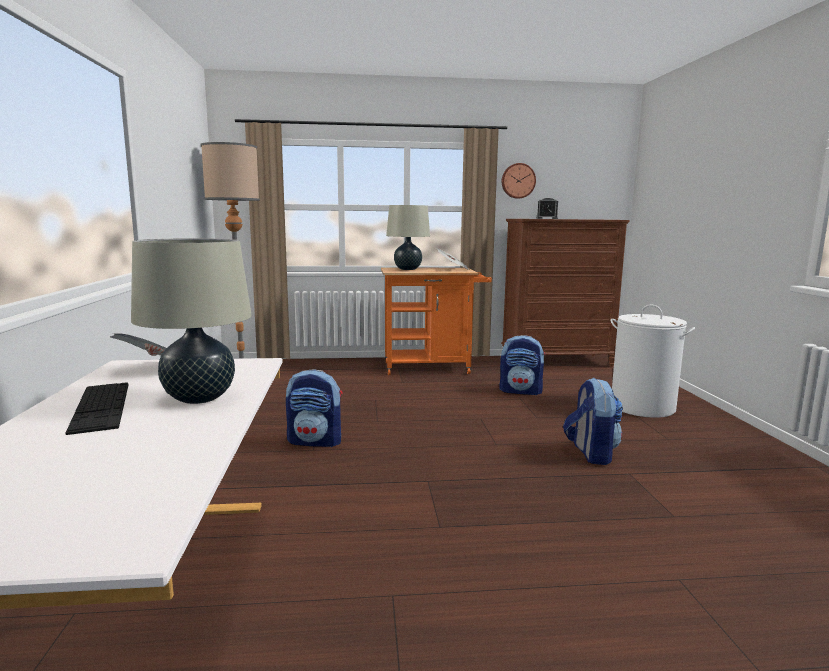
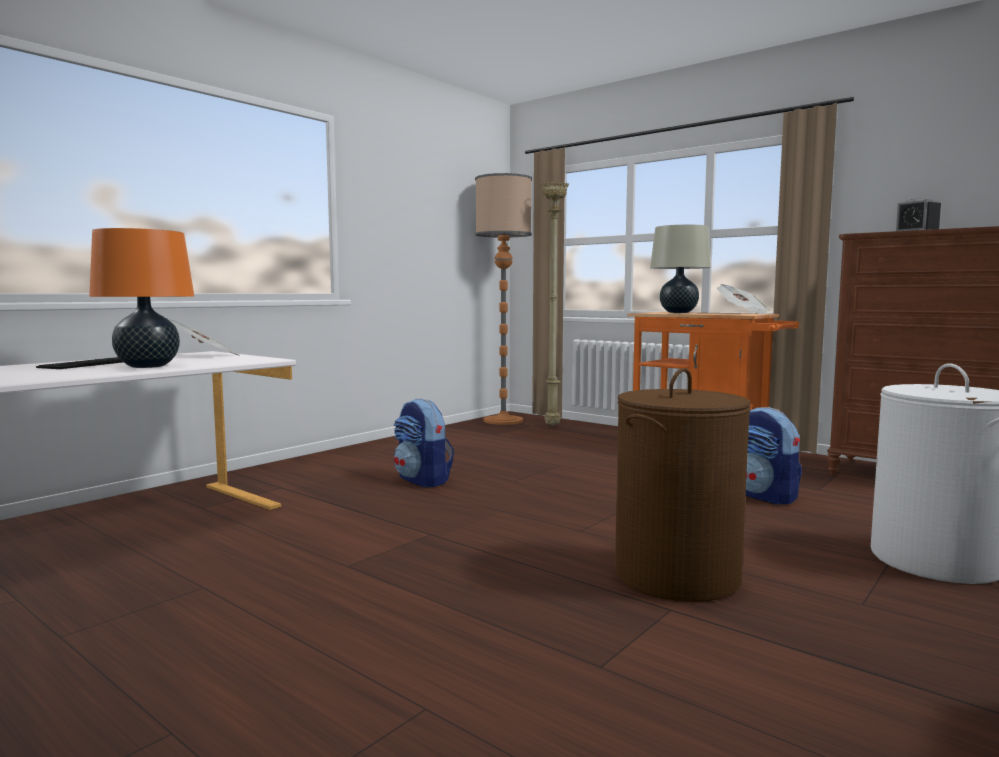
camera: 45 degrees right, 5 degrees down
beige table lamp [131,238,252,404] -> orange table lamp [89,228,194,368]
wall clock [502,163,536,199] -> none
backpack [563,378,623,465] -> brown laundry basket [615,368,751,602]
none -> beige floor lamp [540,182,569,426]

